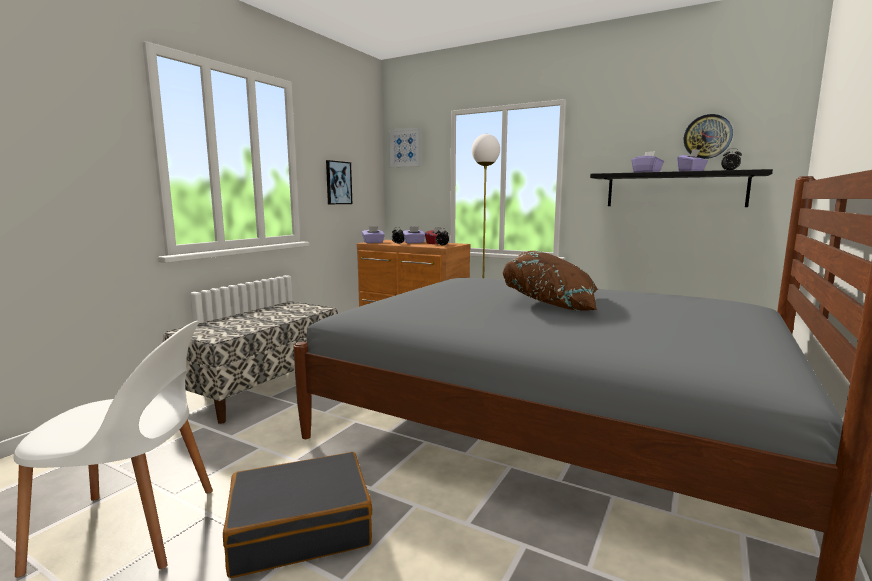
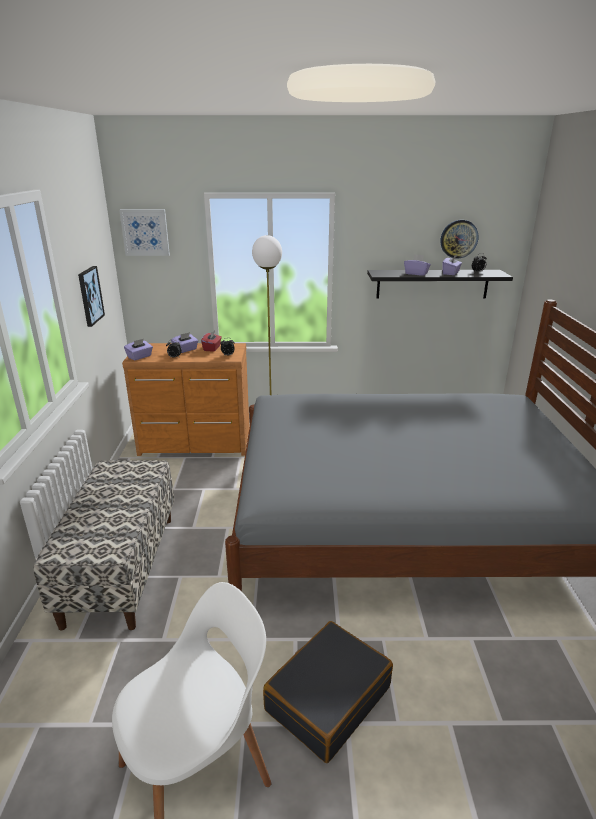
camera: 30 degrees left, 15 degrees up
brown pillow [503,251,598,311] -> none

